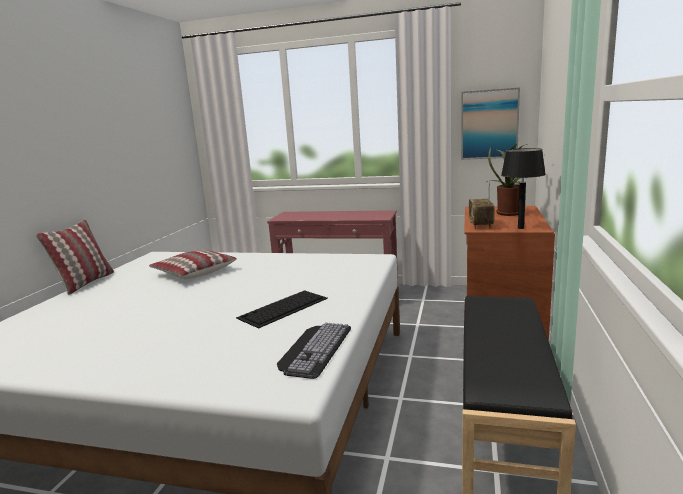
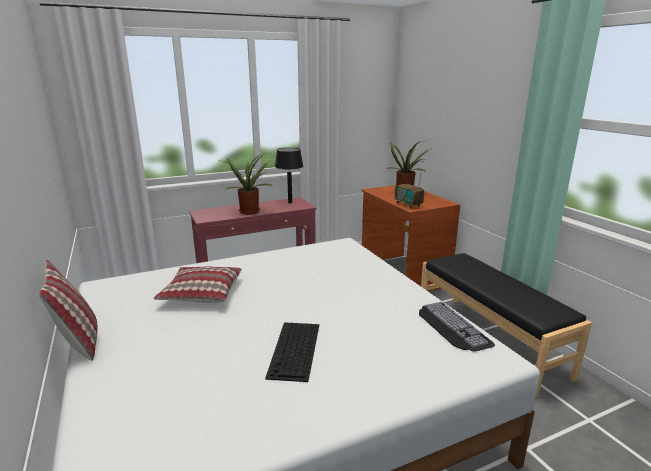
camera: 40 degrees left, 5 degrees up
keyboard [236,290,328,328] -> keyboard moved to [265,322,319,382]
picture [461,87,520,160] -> none
black table lamp [501,148,546,229] -> black table lamp moved to [275,148,303,203]
none -> potted plant [223,153,274,214]

